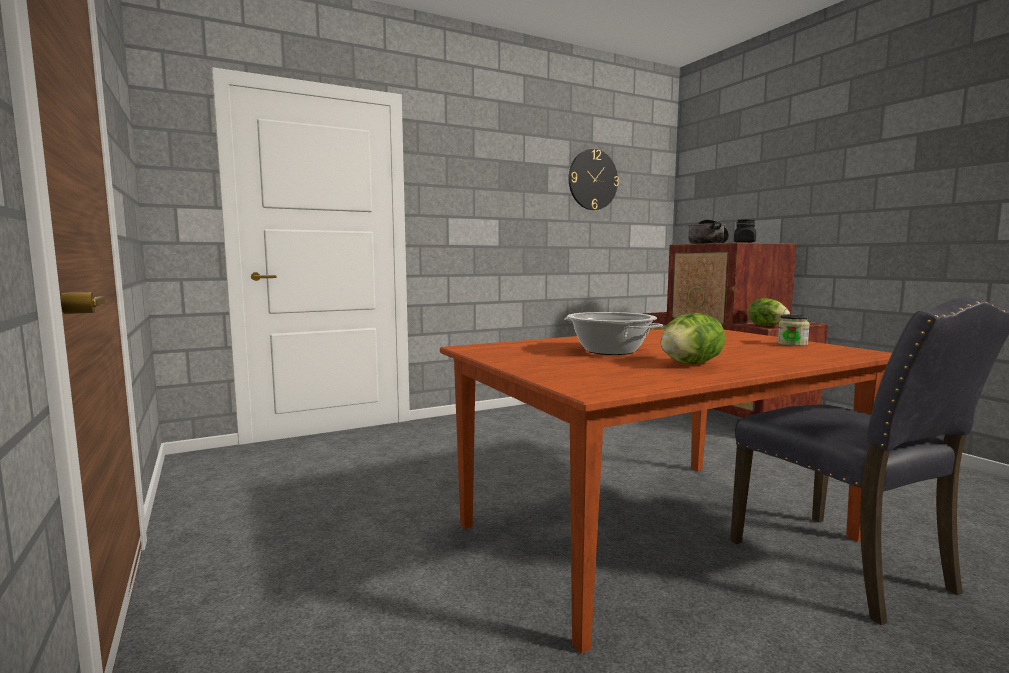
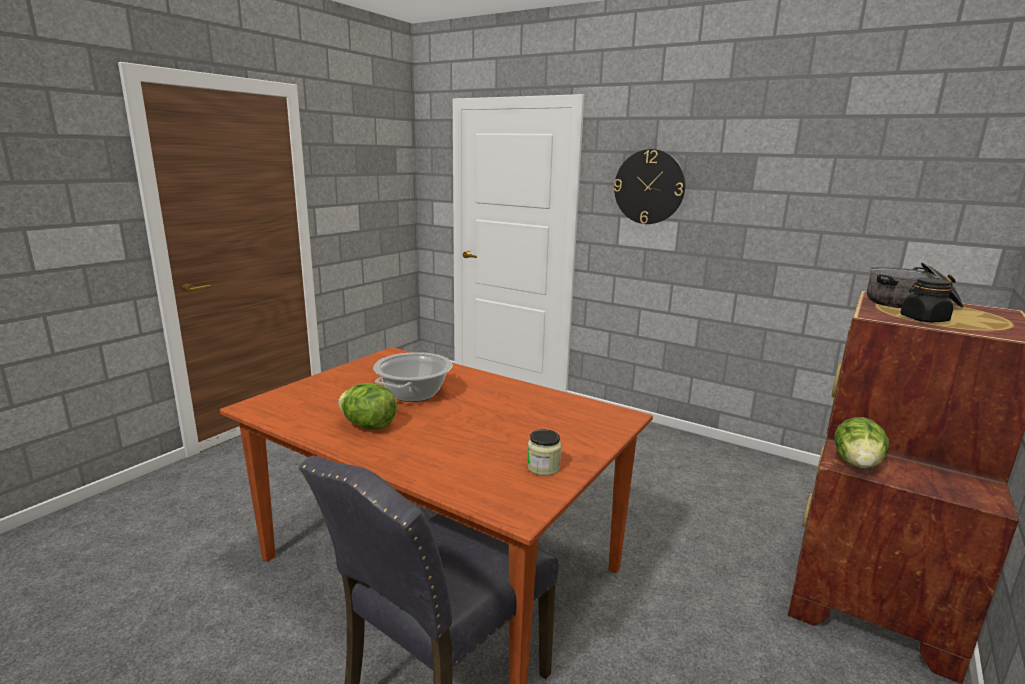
camera: 60 degrees right, 10 degrees up
wall clock [569,149,619,210] -> wall clock moved to [614,149,685,224]

